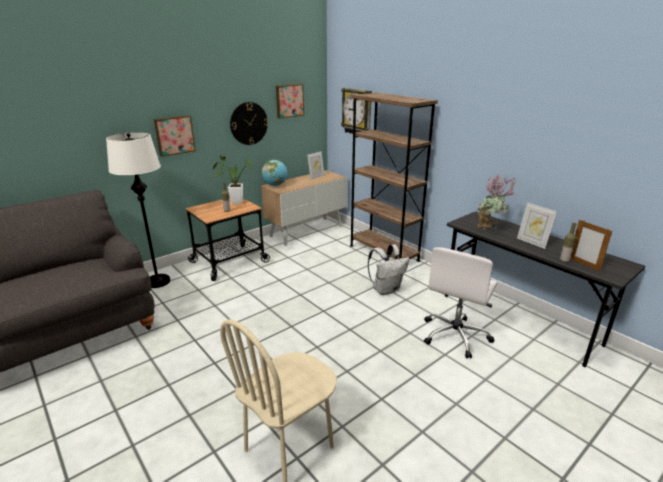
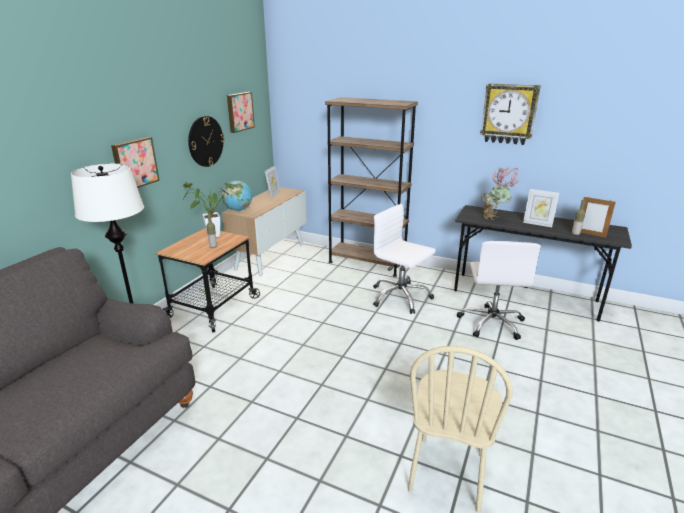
camera: 25 degrees left, 0 degrees up
wall clock [341,88,372,134] -> wall clock moved to [480,84,541,145]
white backpack [368,244,409,295] -> white office chair [373,204,436,314]

